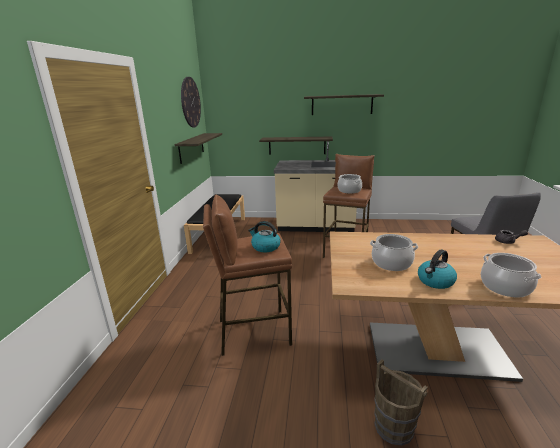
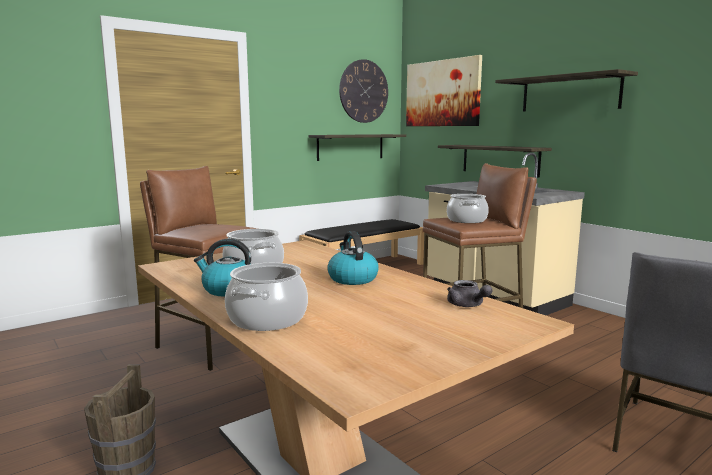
camera: 45 degrees right, 10 degrees down
kettle [248,221,281,252] -> kettle moved to [327,231,379,285]
none -> picture [406,55,482,126]

